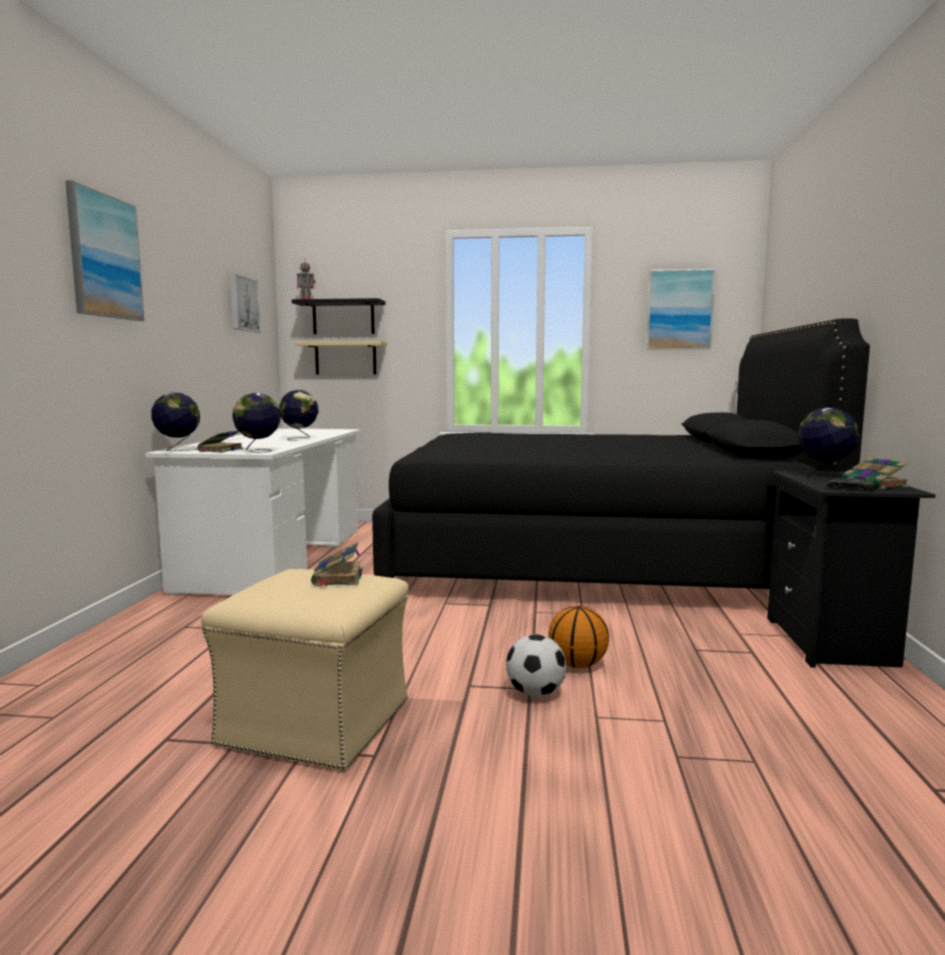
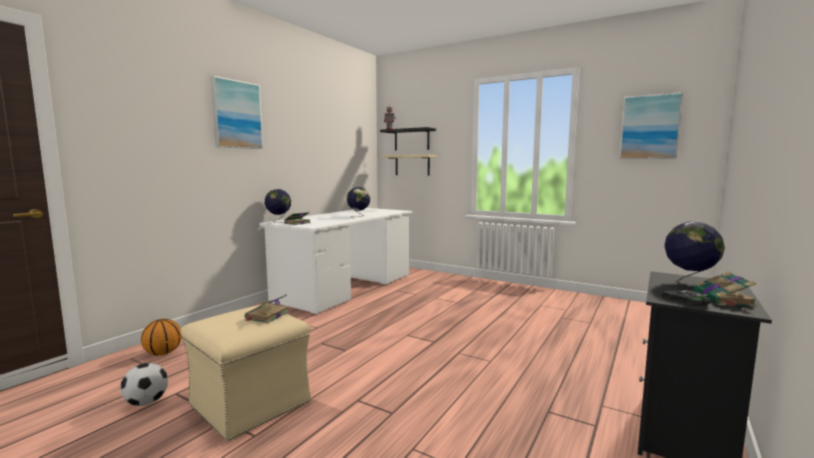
camera: 25 degrees right, 0 degrees up
picture [229,274,261,332] -> none
globe [232,393,281,453] -> none
black bed [372,318,870,589] -> none
football [506,634,566,697] -> football moved to [120,363,168,406]
basketball [548,605,609,668] -> basketball moved to [141,319,182,356]

